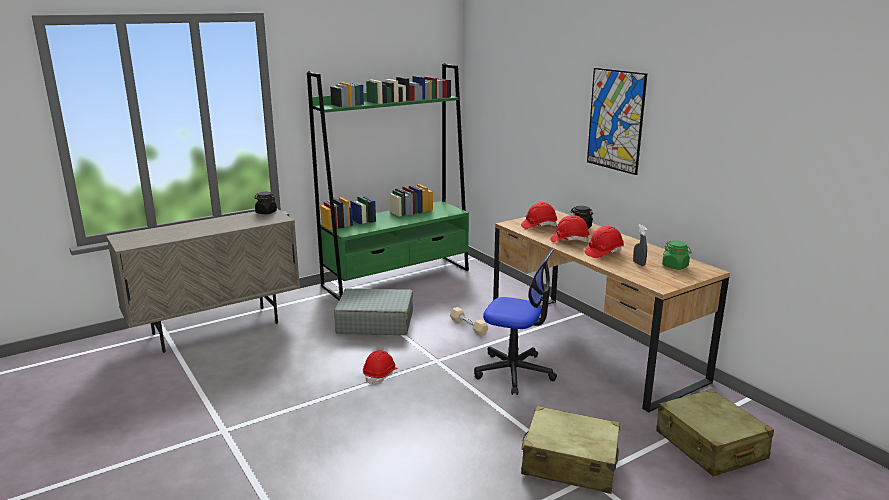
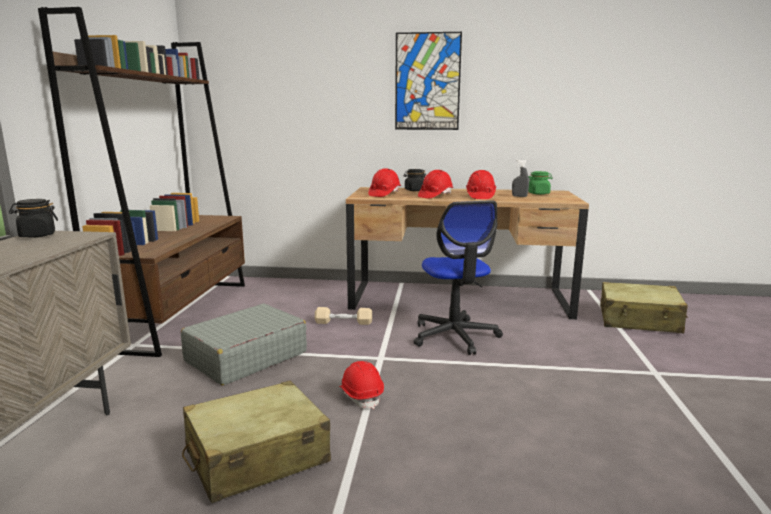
camera: 50 degrees left, 5 degrees down
green bookcase [307,64,469,300] -> brown bookcase [38,7,245,357]
office chair [474,248,557,395] -> office chair turned 105 degrees clockwise [414,200,503,355]
beige suitcase [521,406,620,494] -> beige suitcase moved to [182,381,331,503]

